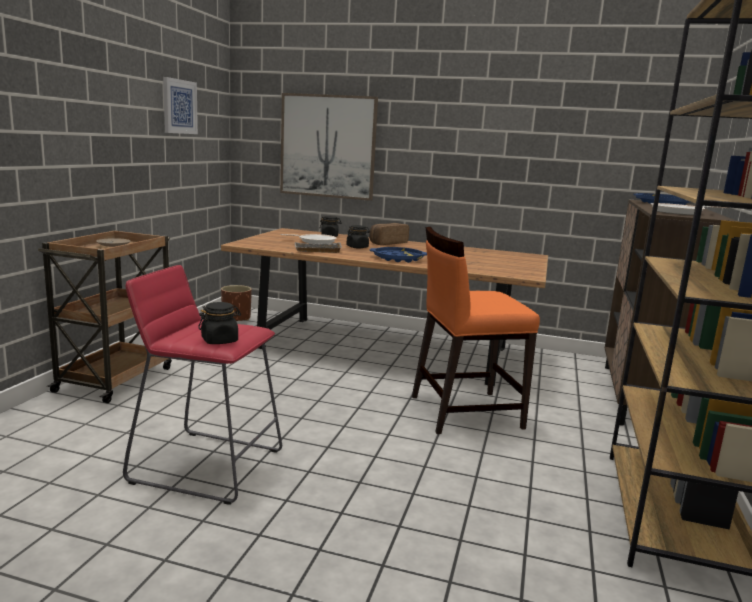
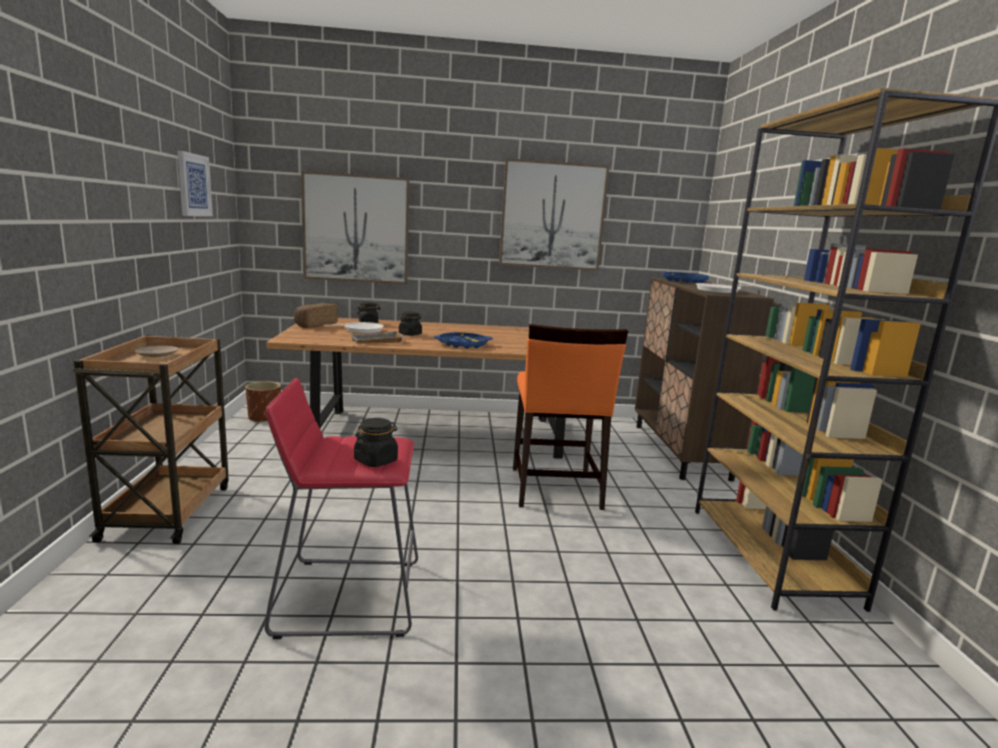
camera: 20 degrees left, 0 degrees up
bread [369,223,409,245] -> bread moved to [294,303,338,328]
orange chair [412,227,540,434] -> orange chair turned 60 degrees counterclockwise [513,324,628,510]
none -> picture [499,158,609,271]

